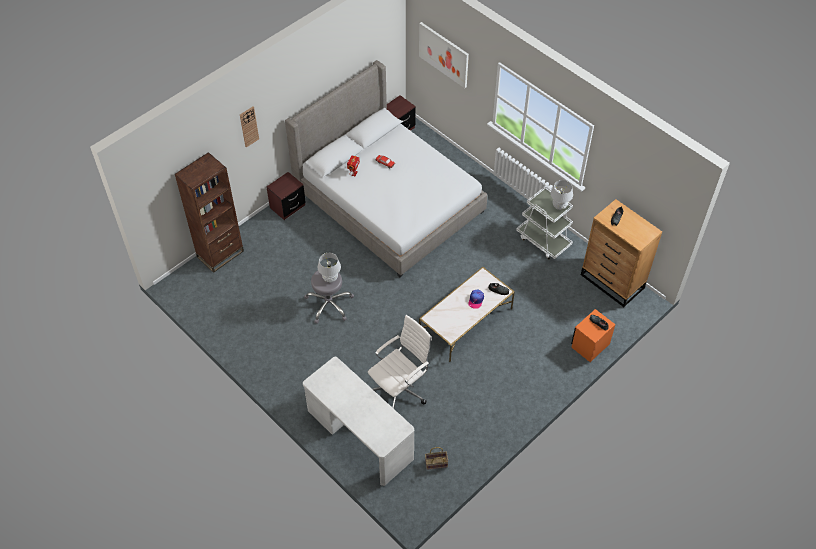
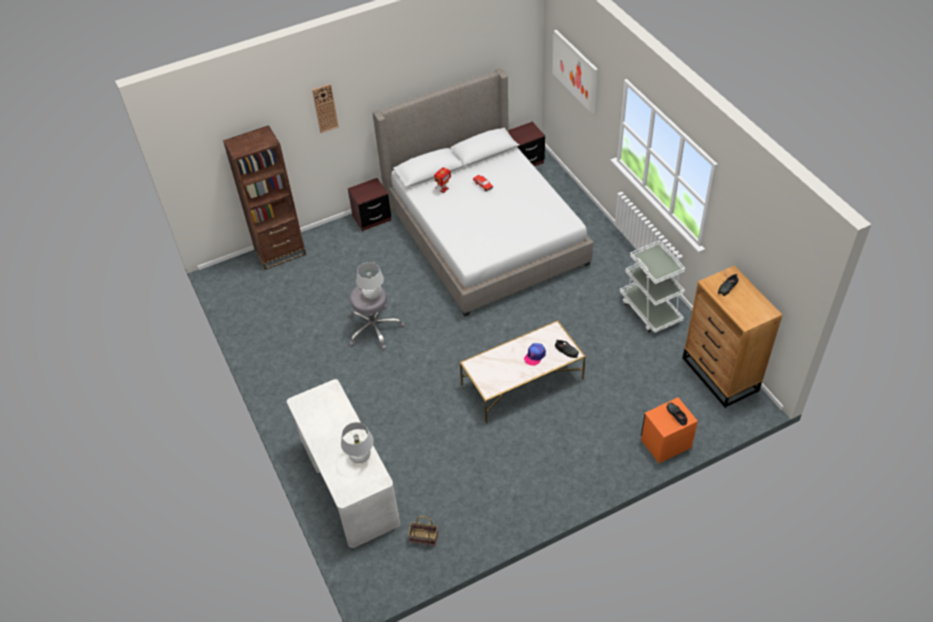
camera: 20 degrees right, 5 degrees down
white office chair [368,315,432,409] -> none
white table lamp [551,180,573,210] -> white table lamp moved to [341,422,374,463]

